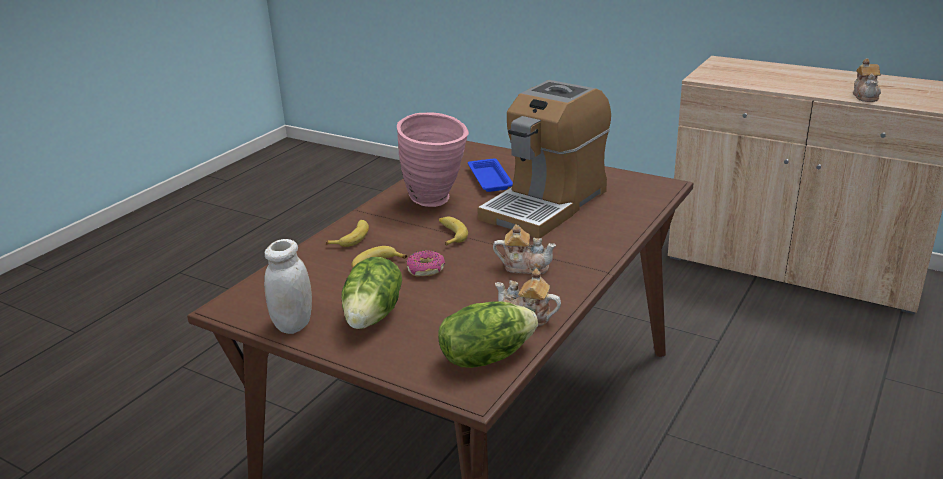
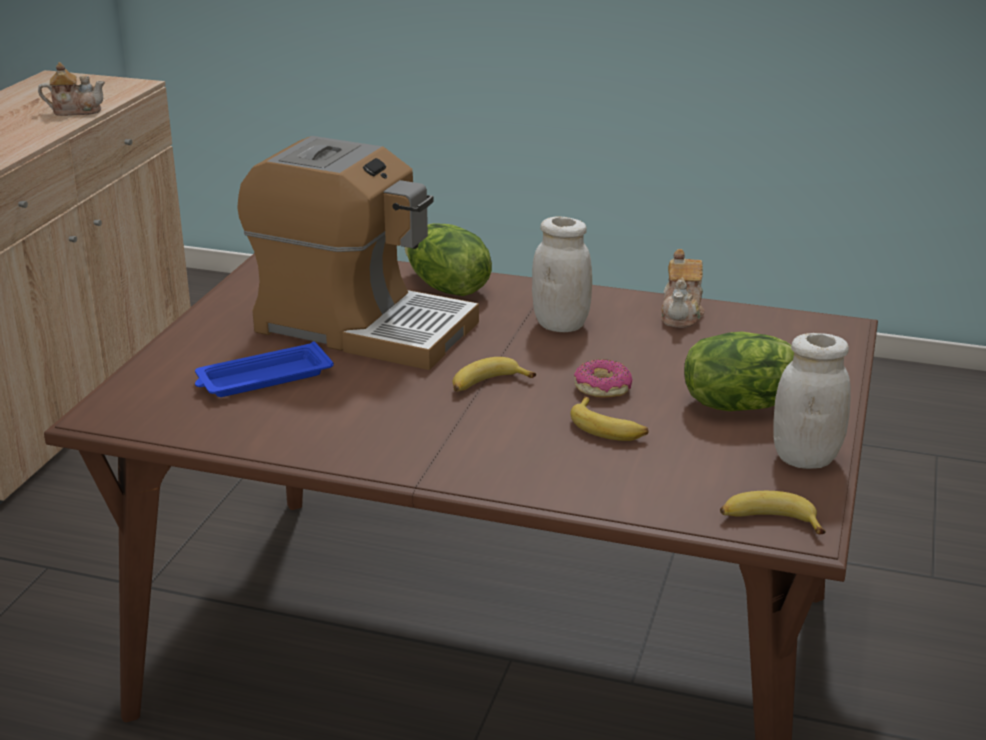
camera: 105 degrees left, 0 degrees up
banana [326,220,369,247] -> banana moved to [720,491,825,534]
pink vase [397,113,469,207] -> none
lettuce [439,301,538,368] -> lettuce moved to [405,223,492,296]
teapot [493,224,556,274] -> white jar [532,216,592,332]

